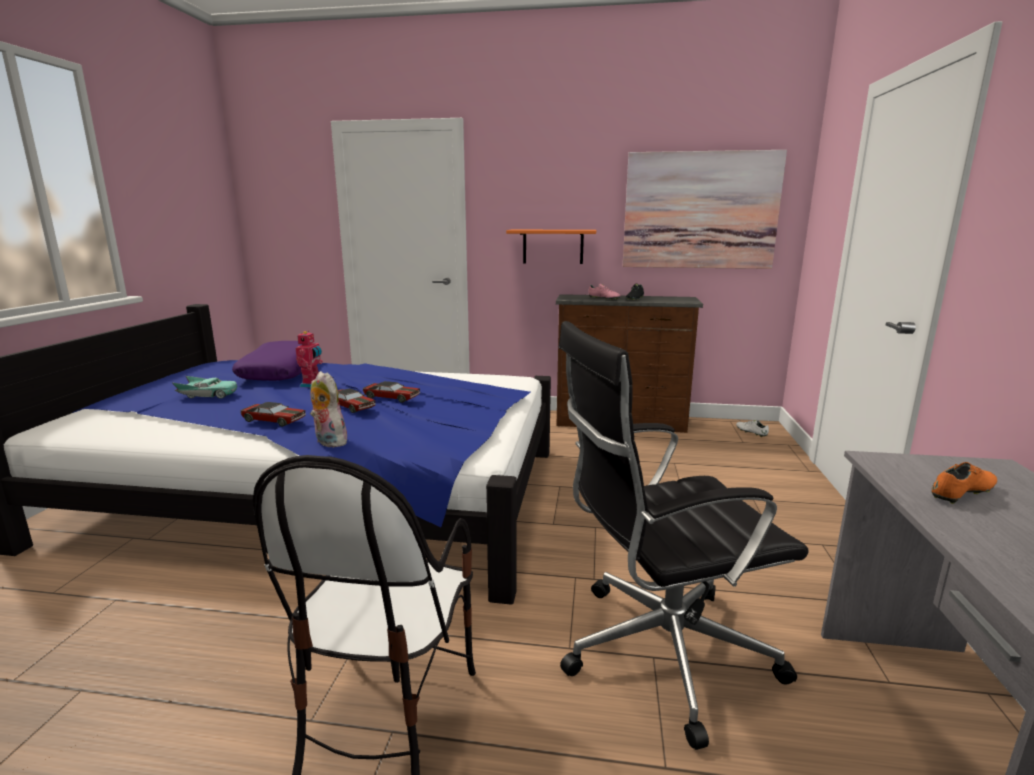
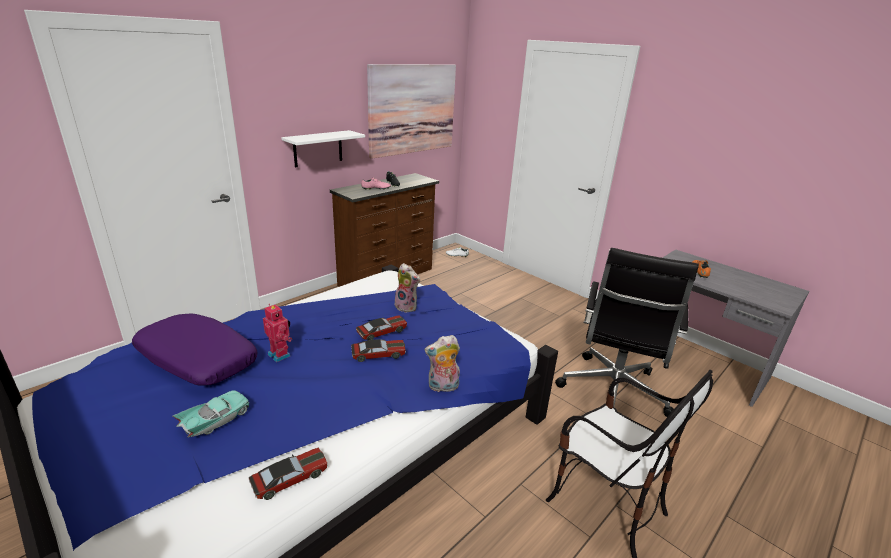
camera: 55 degrees left, 10 degrees up
toy car [240,402,306,427] -> toy car moved to [249,448,328,500]
orange shelf [506,230,597,264] -> white shelf [281,130,365,168]
none -> plush toy [395,263,420,313]

